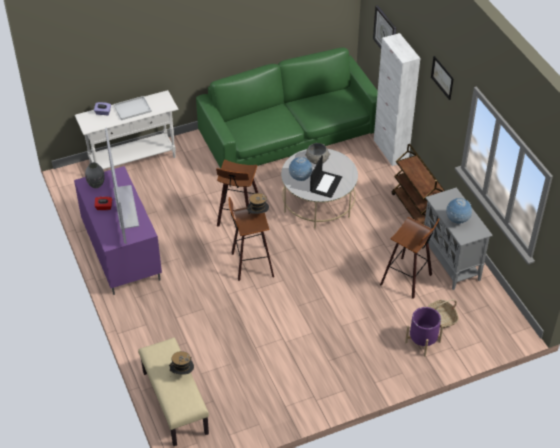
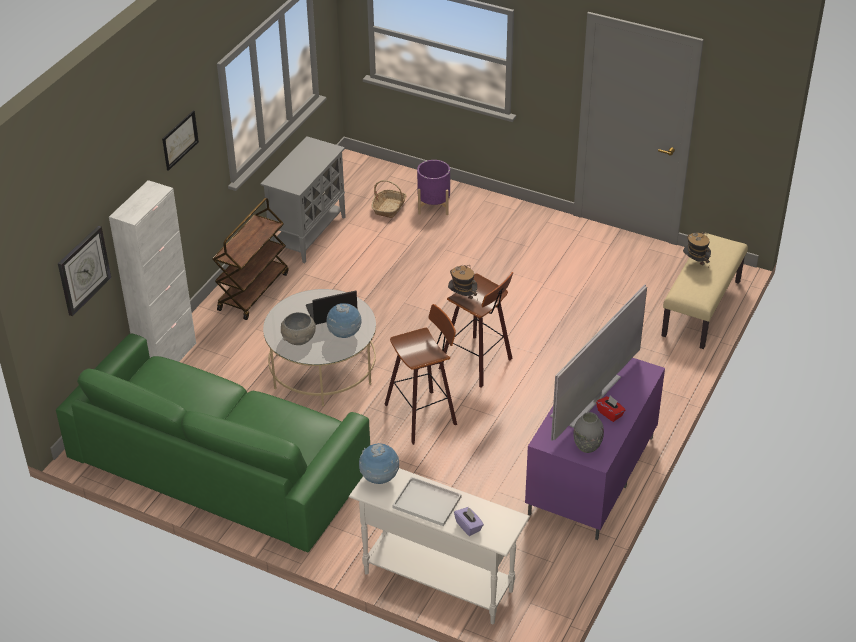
camera: 130 degrees left, 5 degrees down
stool [380,217,440,299] -> none
globe [446,198,472,224] -> globe moved to [359,443,399,484]

